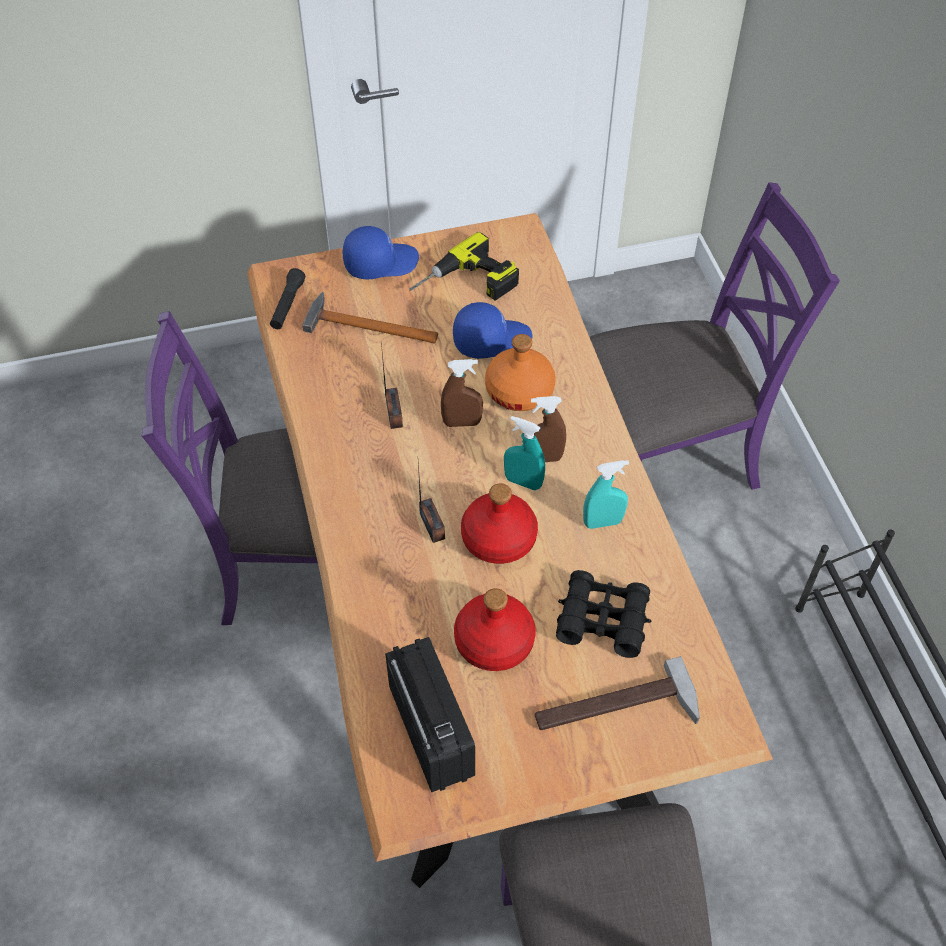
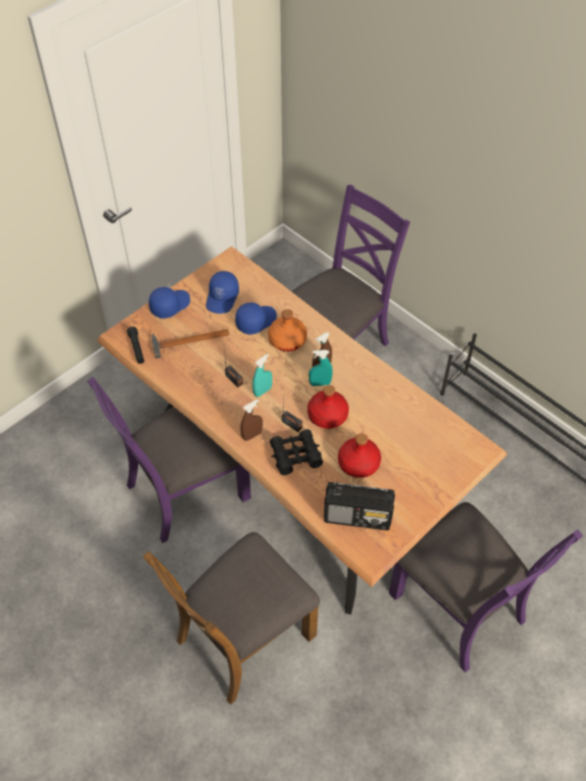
camera: 30 degrees left, 0 degrees up
radio [385,637,475,792] -> radio turned 150 degrees clockwise [324,482,395,530]
power drill [409,232,519,301] -> blue cap [206,271,239,314]
brown spray bottle [441,359,483,427] -> brown spray bottle moved to [241,399,263,441]
hammer [535,656,700,730] -> none
black binoculars [556,570,652,658] -> black binoculars moved to [270,429,323,475]
turquoise spray bottle [583,460,629,529] -> turquoise spray bottle moved to [252,354,272,397]
none -> brown chair [143,532,320,705]

